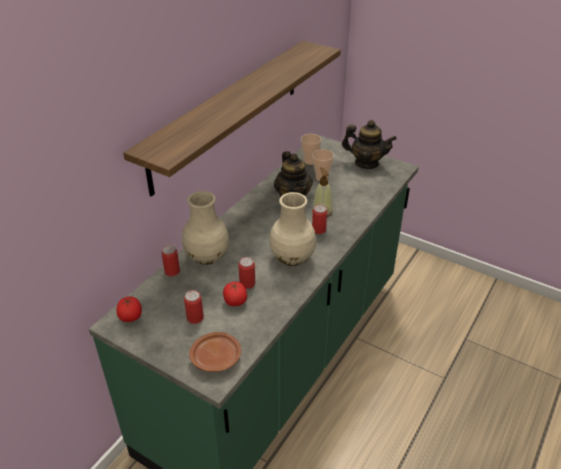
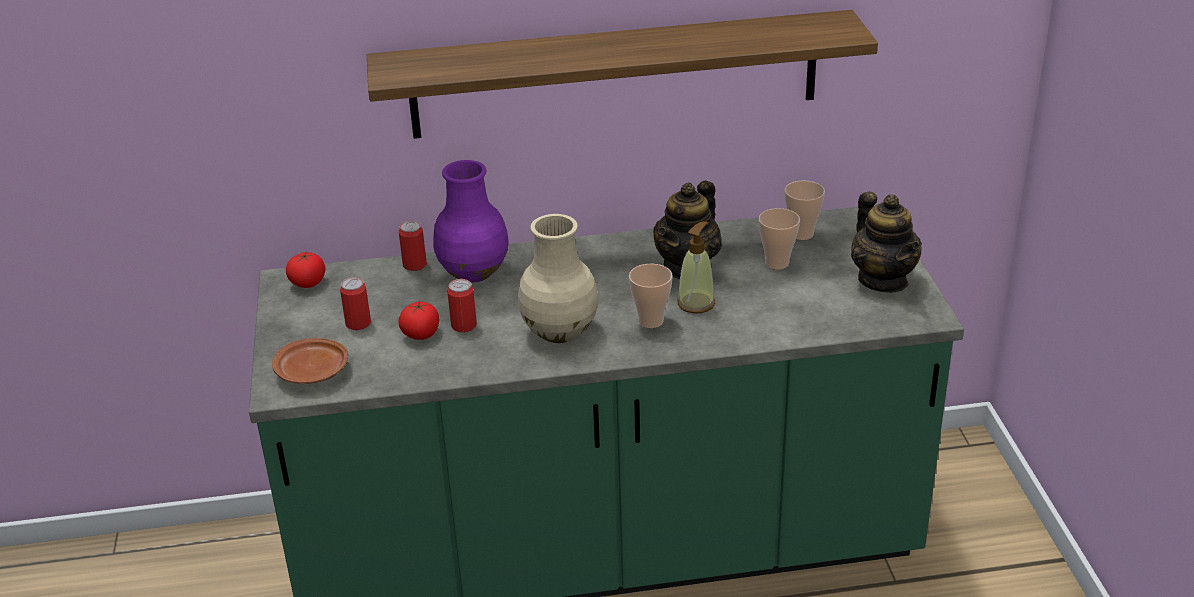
camera: 50 degrees right, 5 degrees down
beige vase [182,191,229,265] -> purple vase [433,160,509,283]
can [312,205,327,234] -> cup [629,264,673,328]

